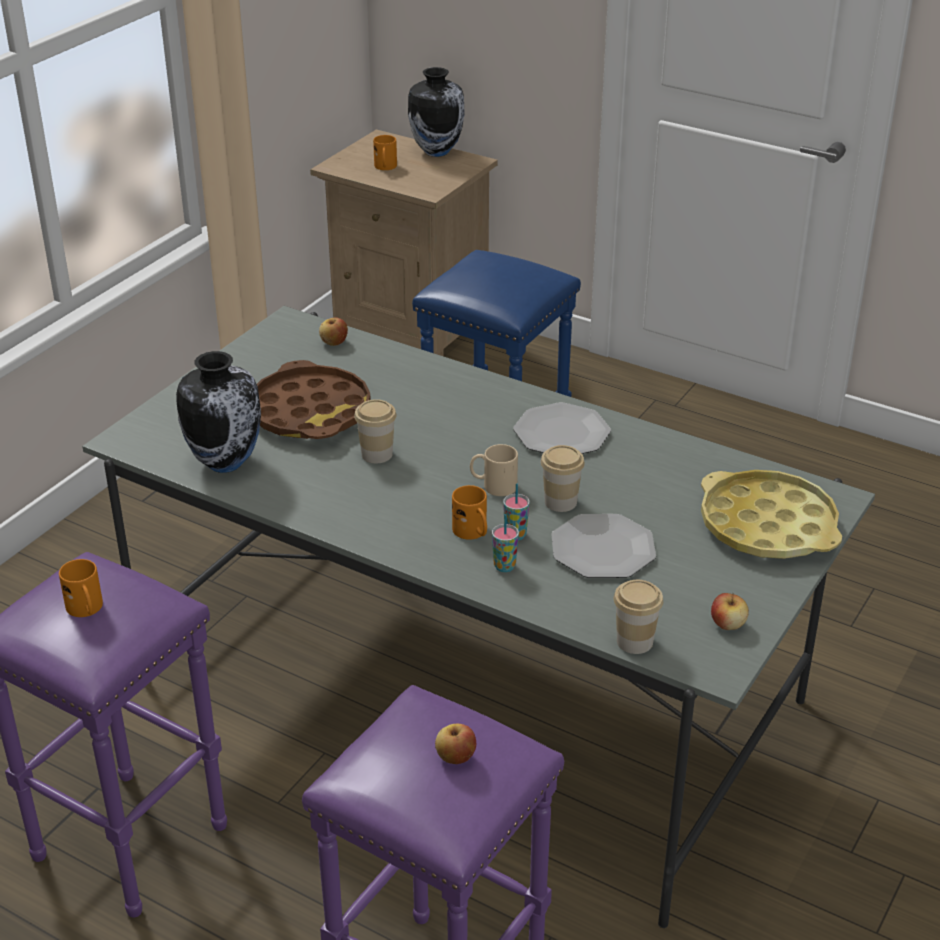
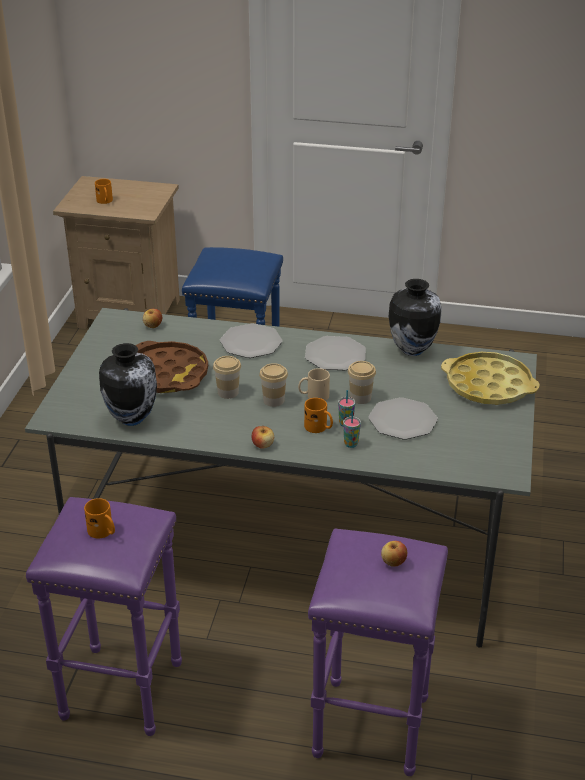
camera: 20 degrees left, 0 degrees up
vase [408,67,465,157] -> vase moved to [389,279,442,356]
cup [614,580,663,654] -> cup moved to [259,363,288,407]
apple [711,593,749,630] -> apple moved to [252,426,274,449]
none -> plate [220,323,283,358]

